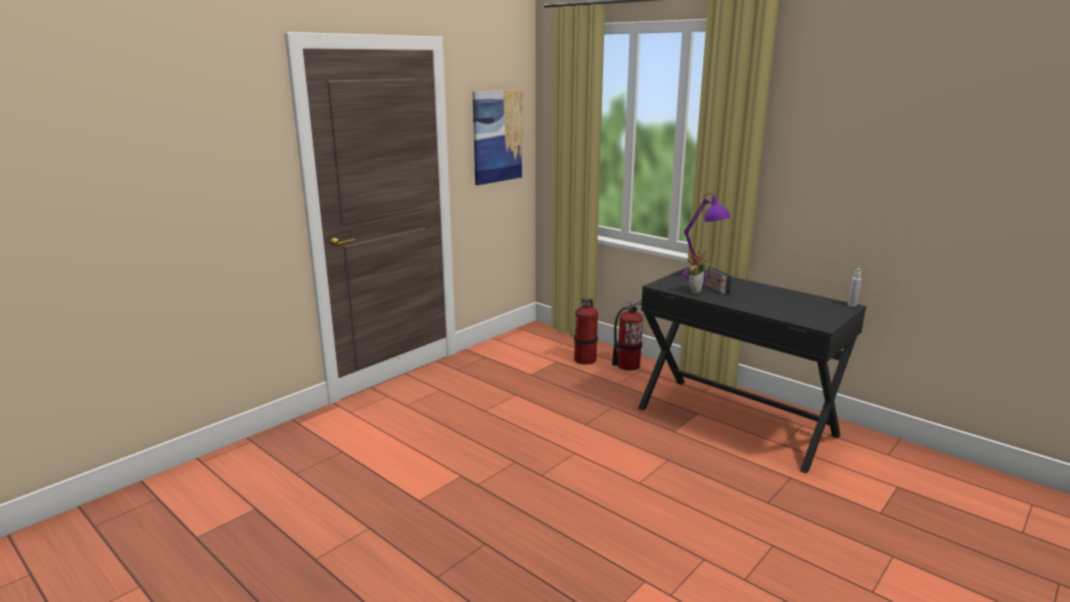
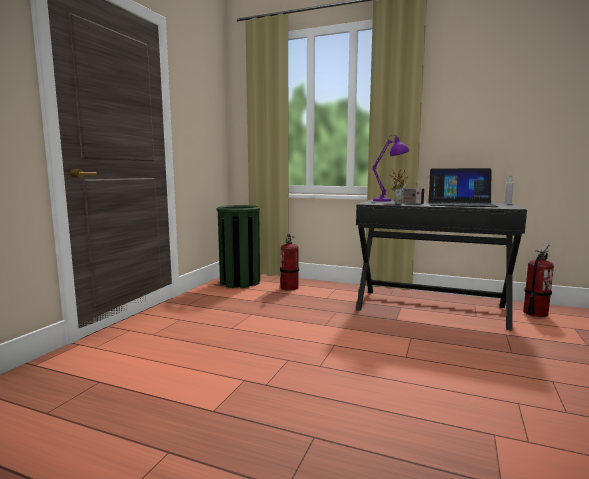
camera: 20 degrees left, 10 degrees down
picture [473,90,523,185] -> none
fire extinguisher [612,298,643,371] -> fire extinguisher moved to [523,244,554,317]
none -> green trash can [217,205,260,288]
none -> laptop [429,168,498,207]

